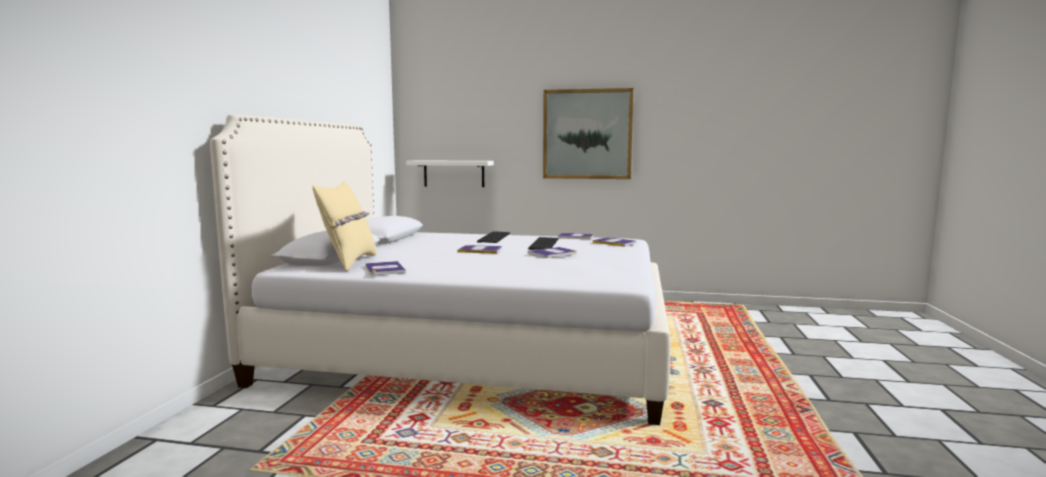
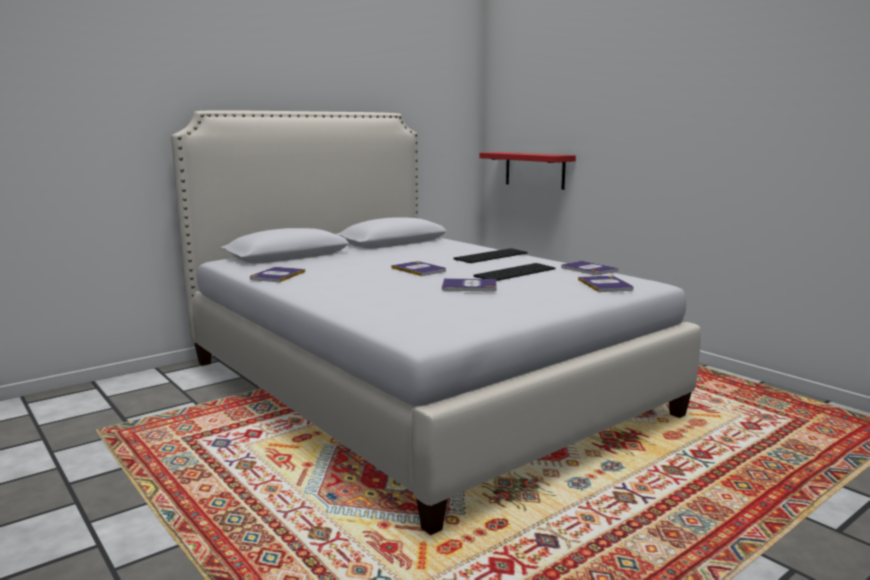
camera: 40 degrees right, 5 degrees up
beige pillow [312,181,377,271] -> none
white shelf [406,161,494,187] -> red shelf [479,152,576,190]
picture [543,88,633,179] -> none

